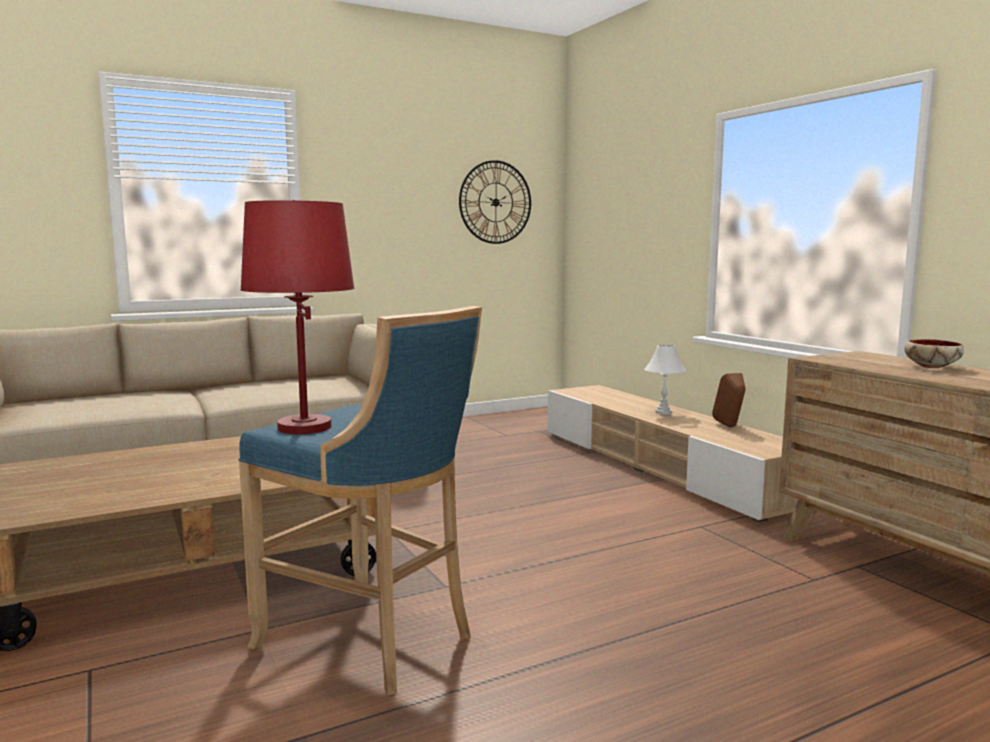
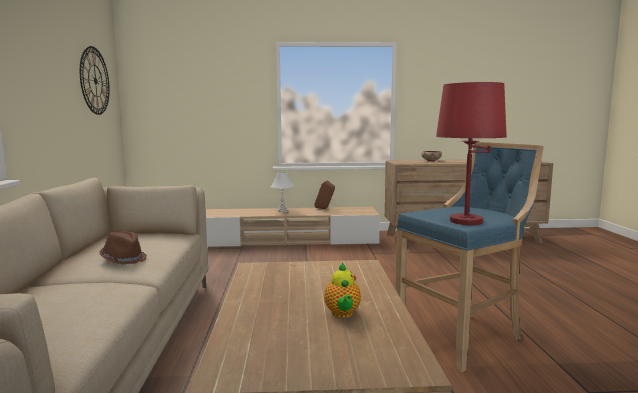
camera: 65 degrees left, 0 degrees up
none -> brown hat [99,231,147,265]
none -> teapot [324,263,361,318]

